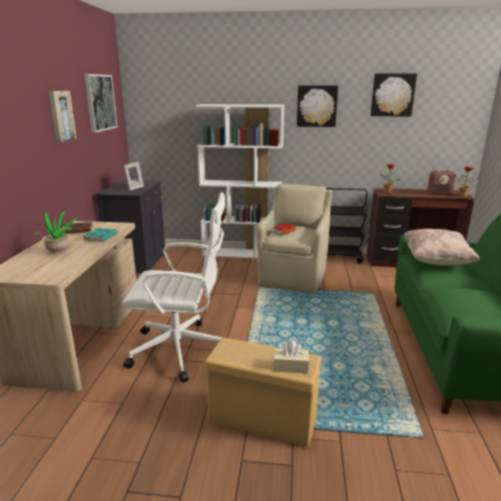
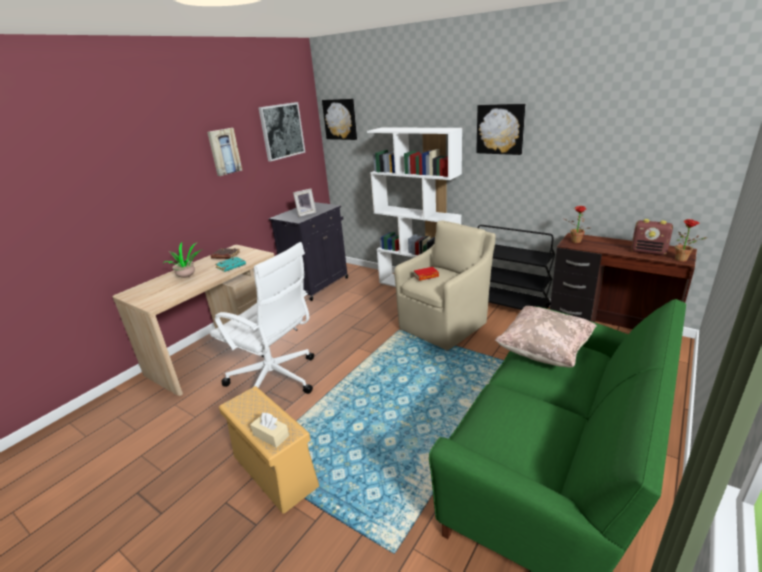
camera: 30 degrees right, 5 degrees up
picture [370,73,417,117] -> picture moved to [322,99,357,140]

